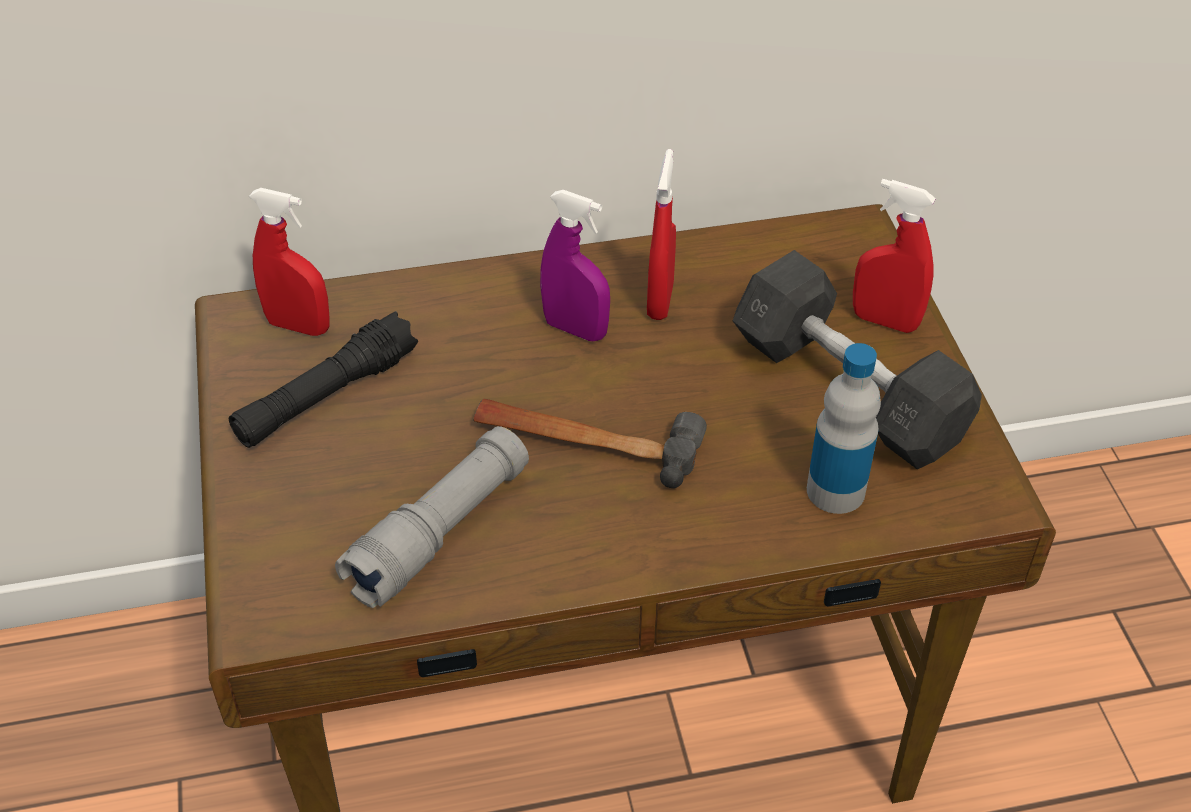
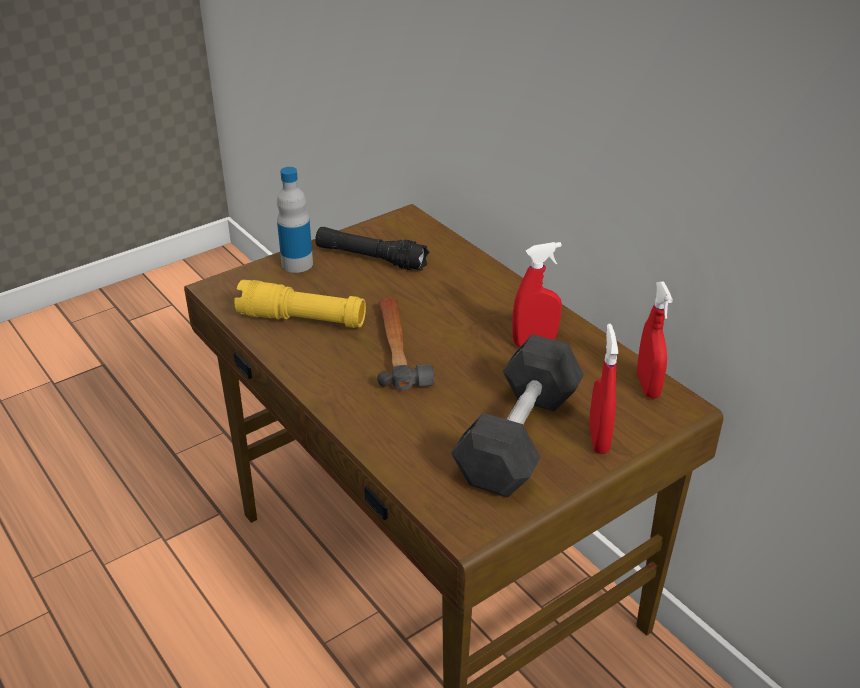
camera: 65 degrees right, 10 degrees down
red spray bottle [249,188,330,336] -> red spray bottle moved to [637,281,673,398]
grey flashlight [335,426,529,608] -> yellow flashlight [234,280,366,328]
purple spray bottle [540,190,610,341] -> none
bottle [807,343,881,514] -> bottle moved to [277,167,313,273]

